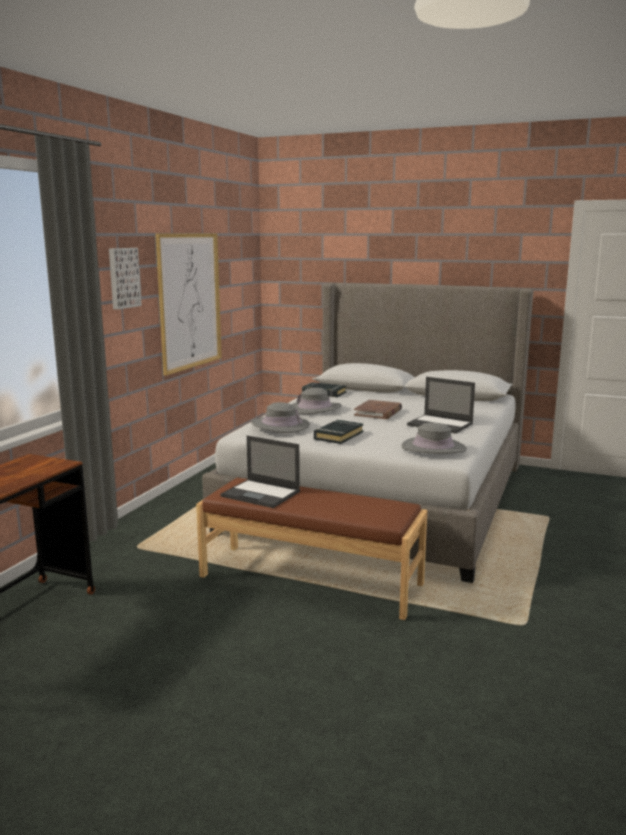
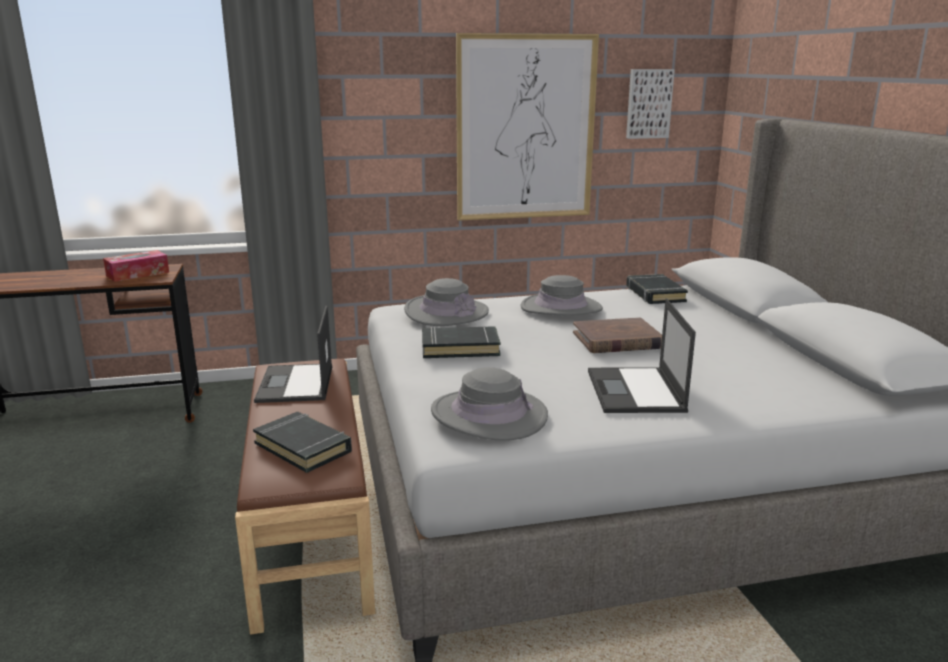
camera: 55 degrees right, 5 degrees up
picture [109,248,142,310] -> picture moved to [626,69,675,139]
none -> tissue box [103,250,169,282]
none -> black book [253,412,352,473]

